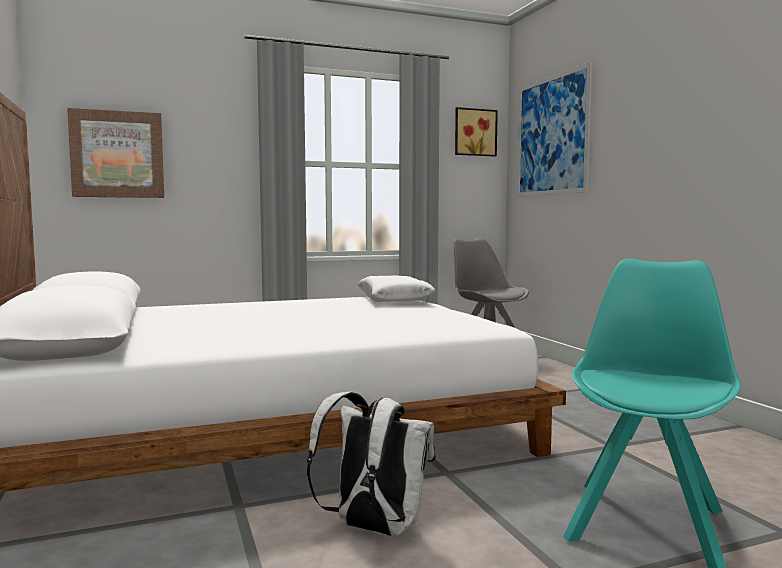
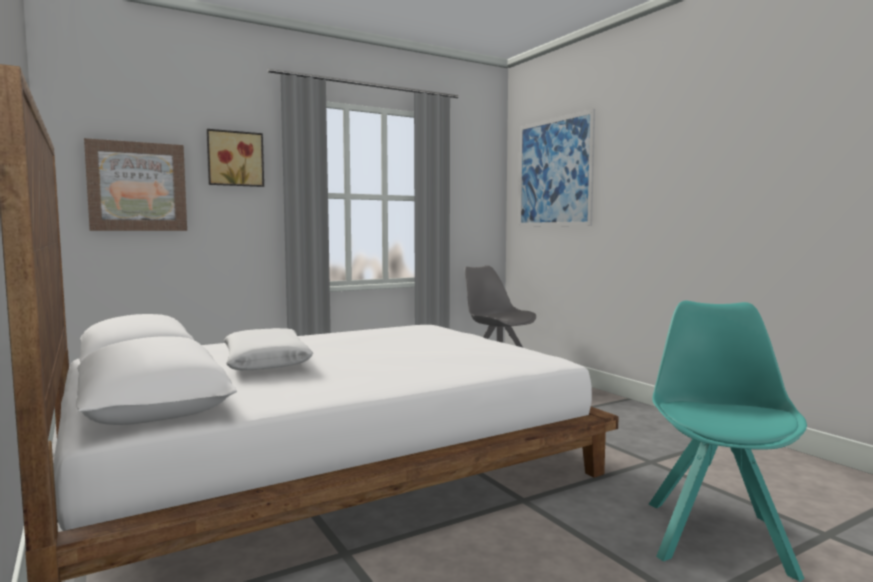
camera: 10 degrees left, 0 degrees up
white backpack [307,392,436,536] -> none
white pillow [358,276,435,302] -> white pillow moved to [224,328,313,370]
picture [455,107,498,156] -> picture moved to [206,129,264,187]

